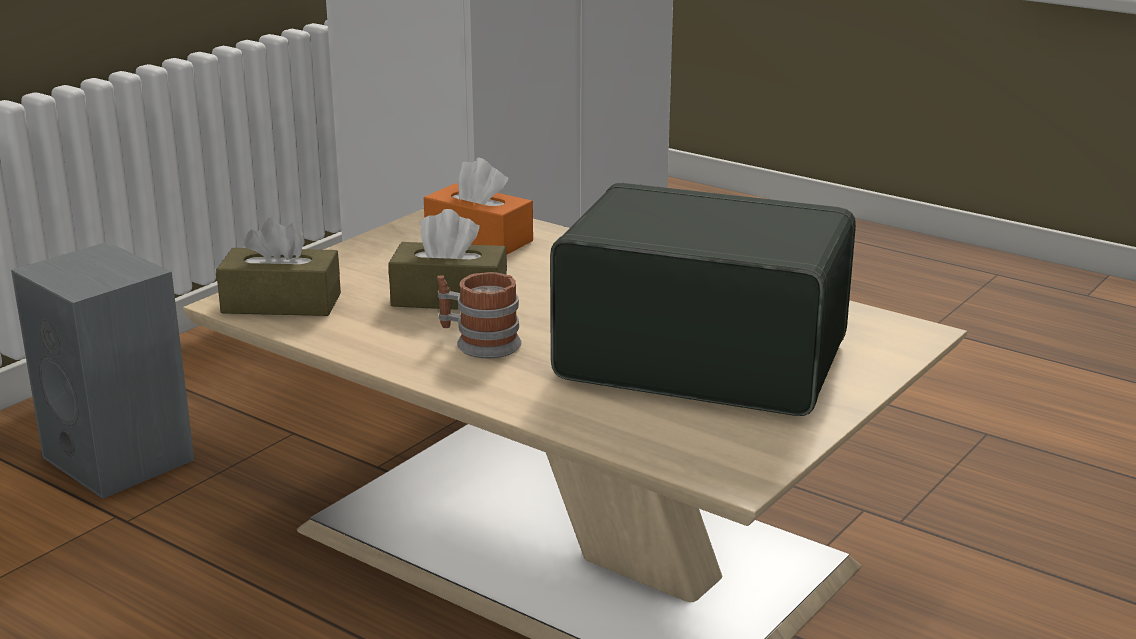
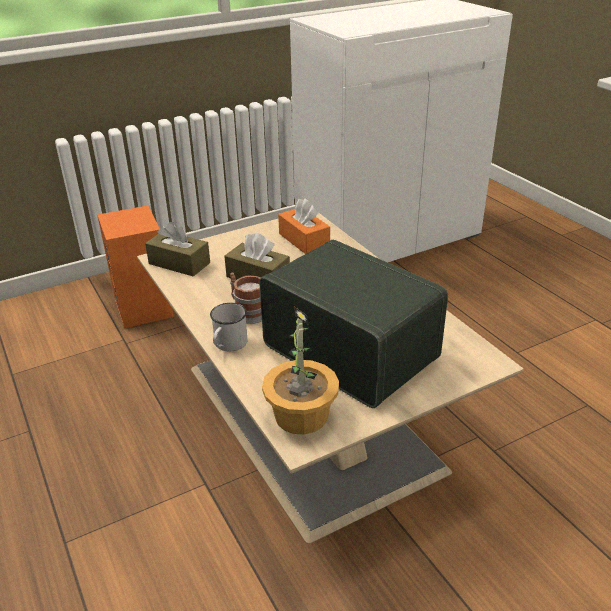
camera: 25 degrees right, 10 degrees up
grey speaker [11,242,194,499] -> orange speaker [97,206,174,328]
none -> white mug [210,303,247,351]
none -> potted plant [262,307,339,435]

